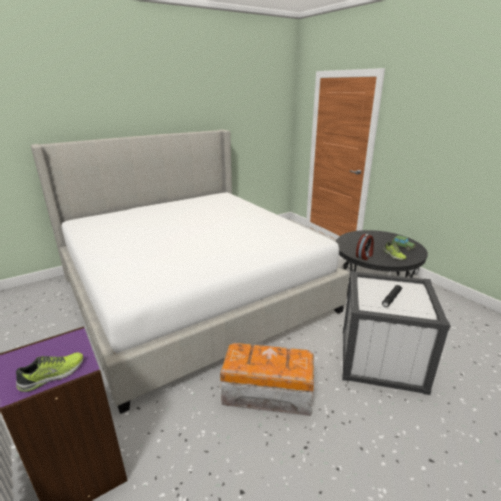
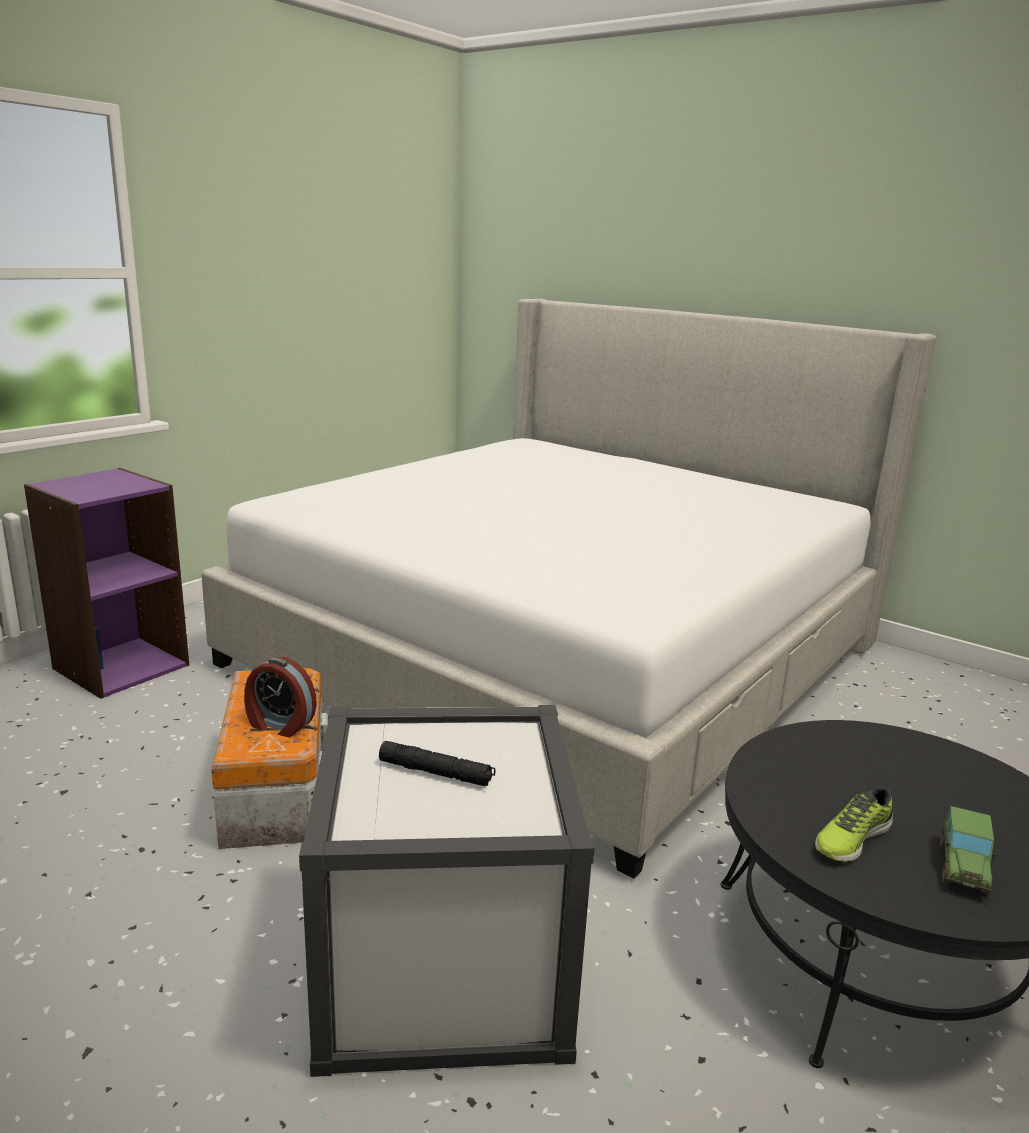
camera: 70 degrees right, 5 degrees down
shoe [16,352,83,392] -> none
alarm clock [356,234,374,260] -> alarm clock moved to [244,657,317,737]

